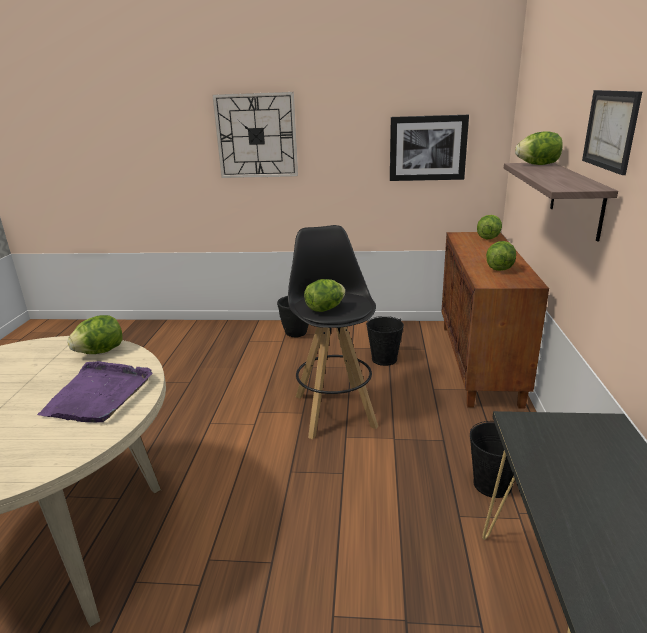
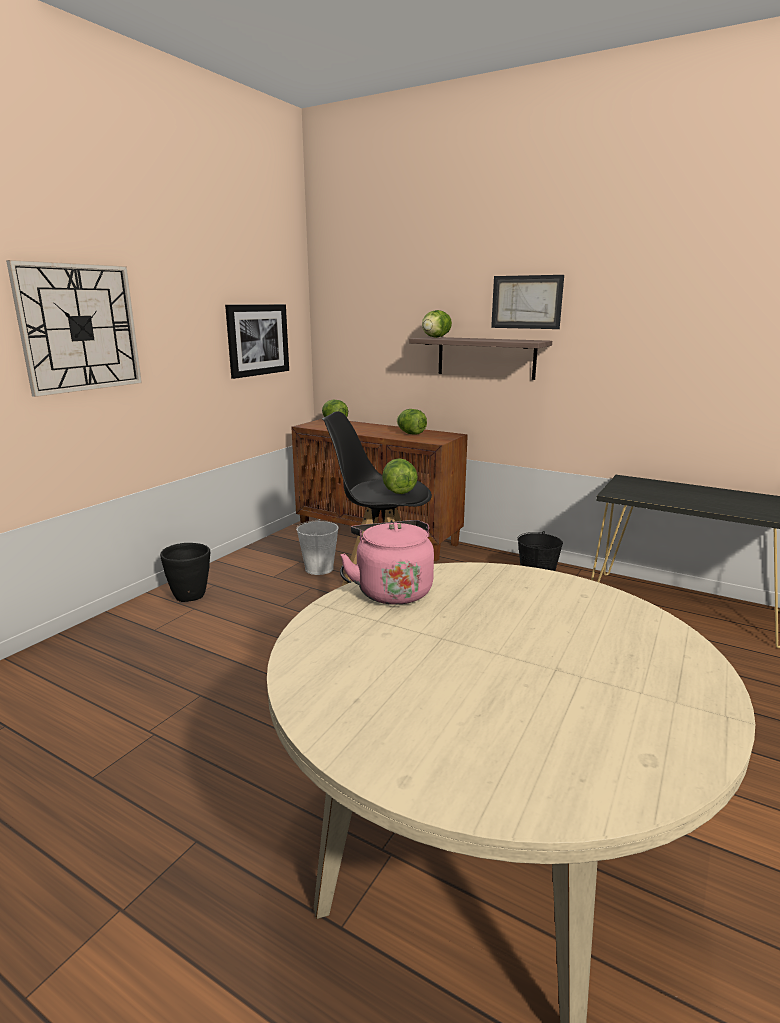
camera: 65 degrees left, 5 degrees down
purple tray [37,361,153,423] -> none
lettuce [67,315,123,354] -> pink kettle [340,520,434,605]
black bucket [366,316,404,366] -> white bucket [296,519,339,575]

